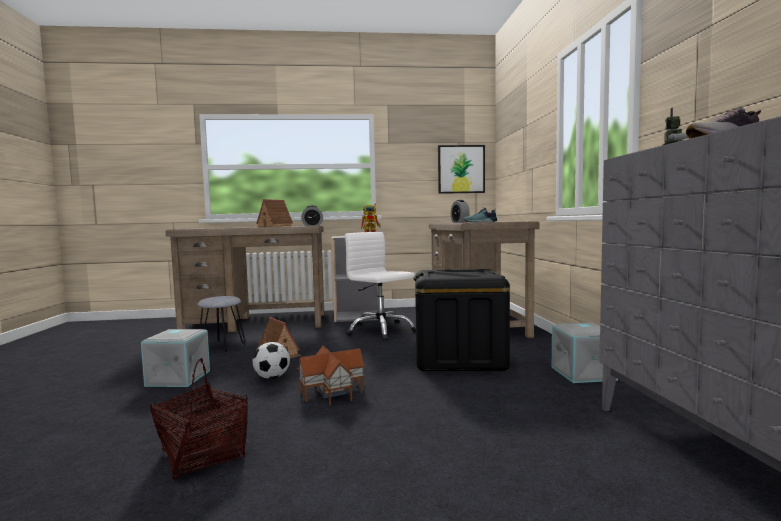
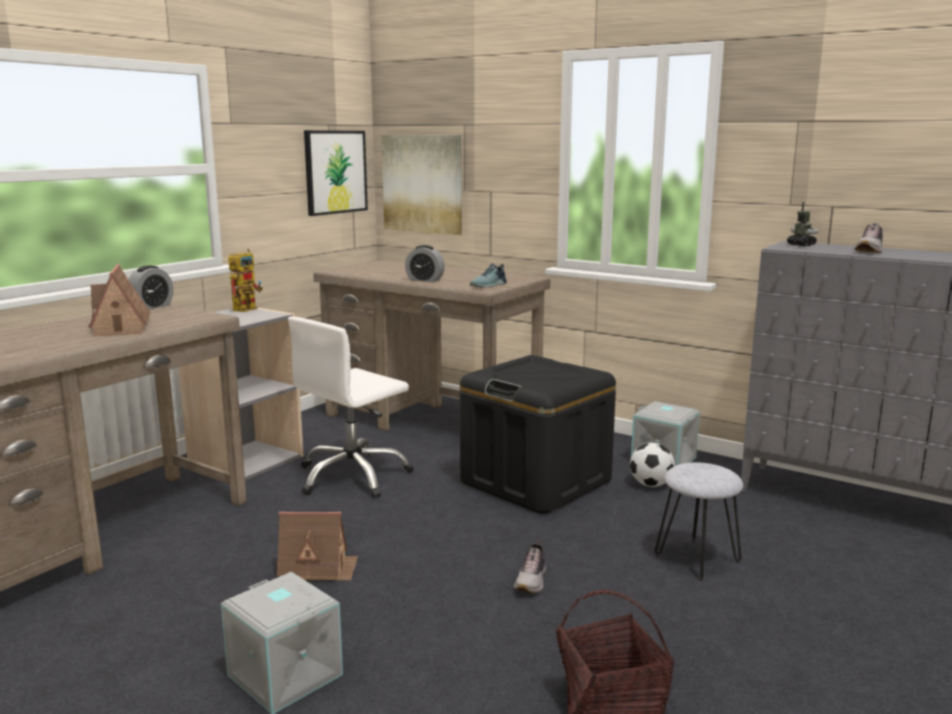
camera: 50 degrees left, 10 degrees up
grey stool [197,296,245,354] -> grey stool moved to [655,462,743,581]
football [252,342,290,379] -> football moved to [630,443,675,487]
toy house [297,345,365,405] -> shoe [514,539,546,593]
white office chair [345,232,416,340] -> white office chair turned 45 degrees counterclockwise [288,316,414,498]
none -> picture [382,135,462,235]

